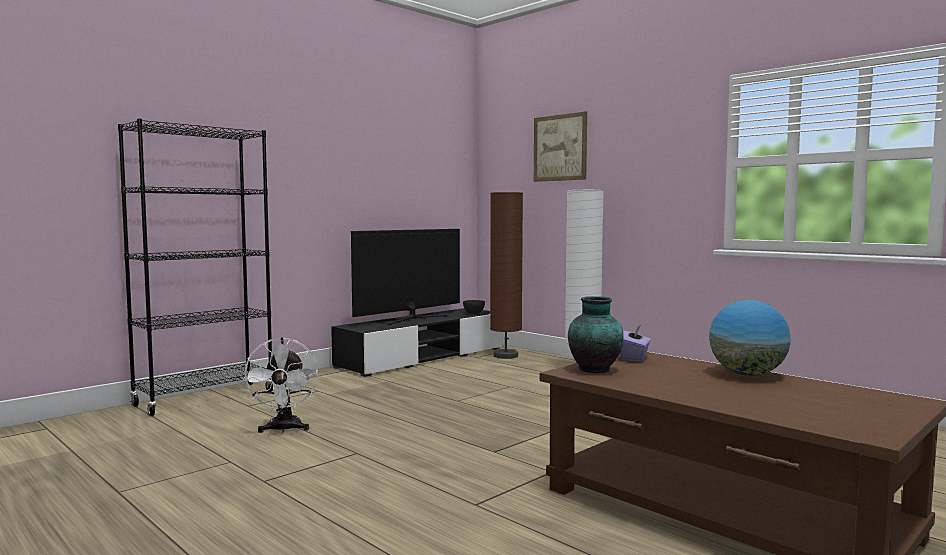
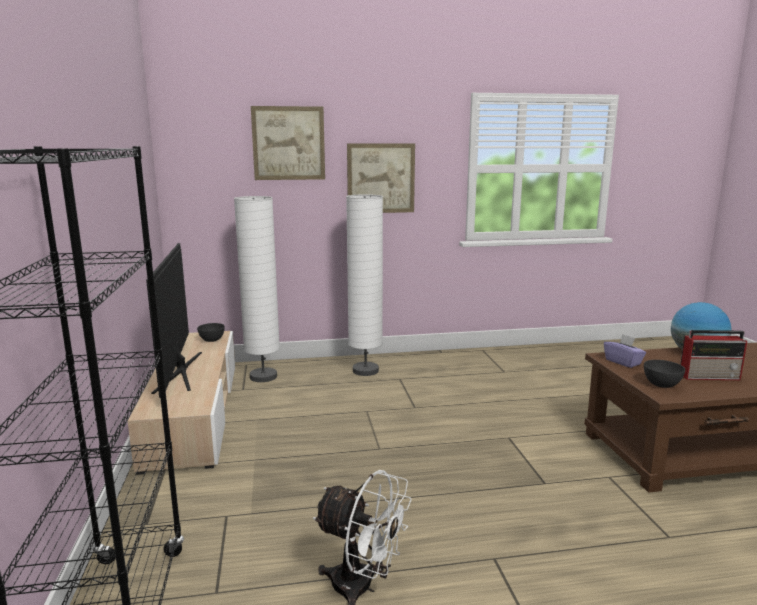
camera: 55 degrees left, 10 degrees up
black tv stand [331,308,502,377] -> beige tv stand [128,331,235,475]
brown floor lamp [490,192,523,359] -> white floor lamp [234,196,280,382]
vase [568,296,624,373] -> grey bowl [644,360,685,388]
none -> picture [347,143,415,213]
none -> radio [680,330,747,380]

